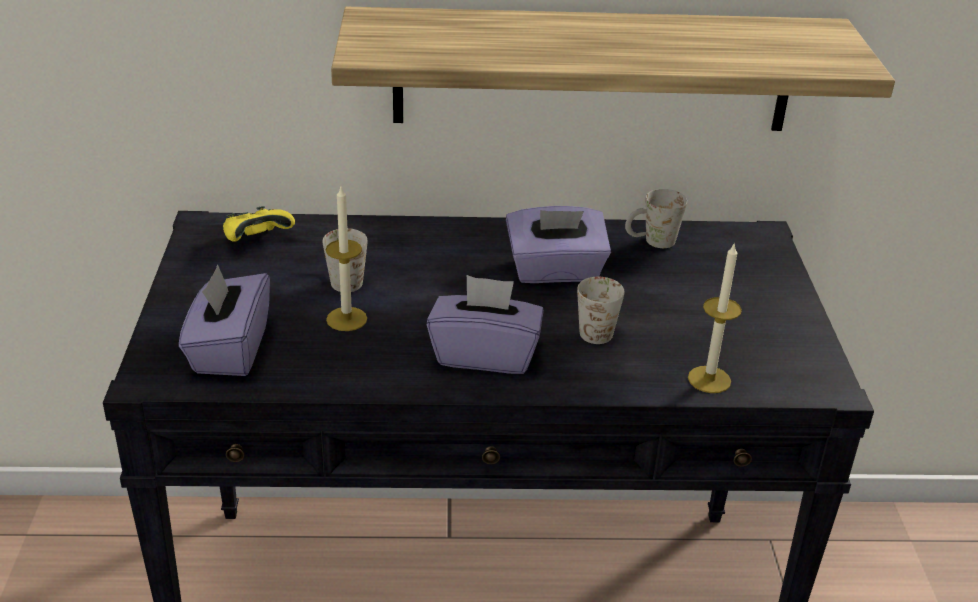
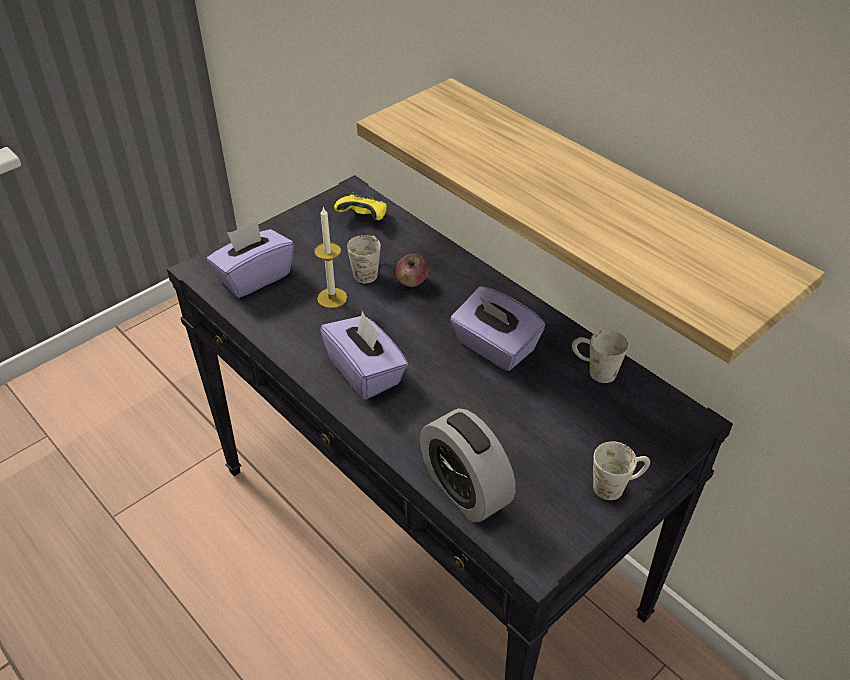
camera: 50 degrees right, 10 degrees up
white mug [577,277,624,344] -> white mug moved to [593,441,650,500]
candle [688,242,742,393] -> alarm clock [420,408,516,523]
none -> apple [396,254,429,287]

